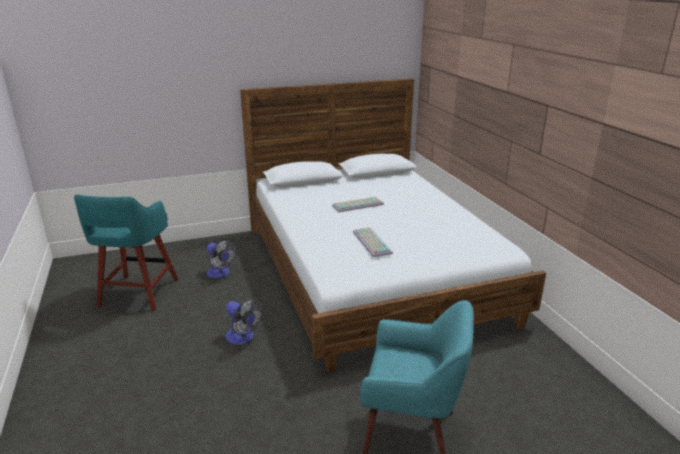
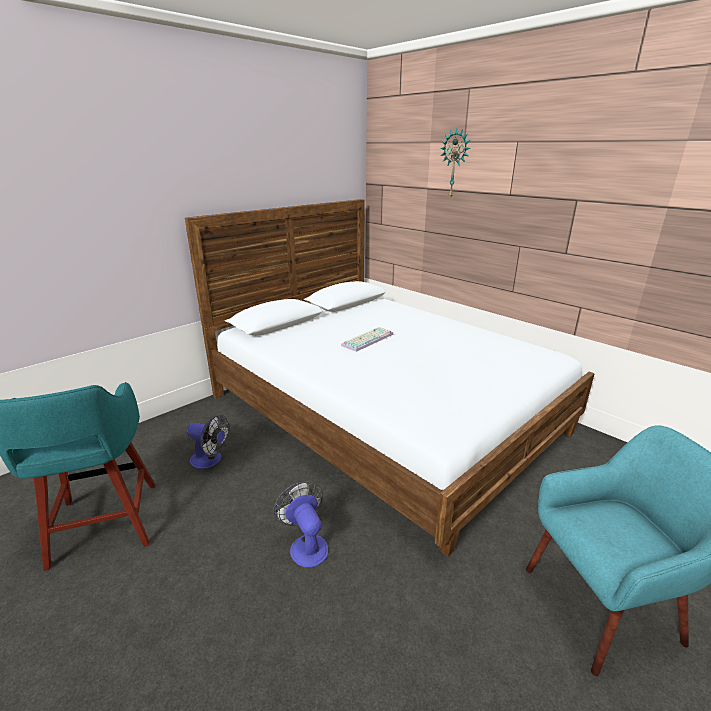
camera: 25 degrees left, 0 degrees up
fan [226,299,263,345] -> fan turned 135 degrees counterclockwise [273,481,328,568]
keyboard [353,227,393,257] -> none
none -> wall clock [440,129,471,199]

